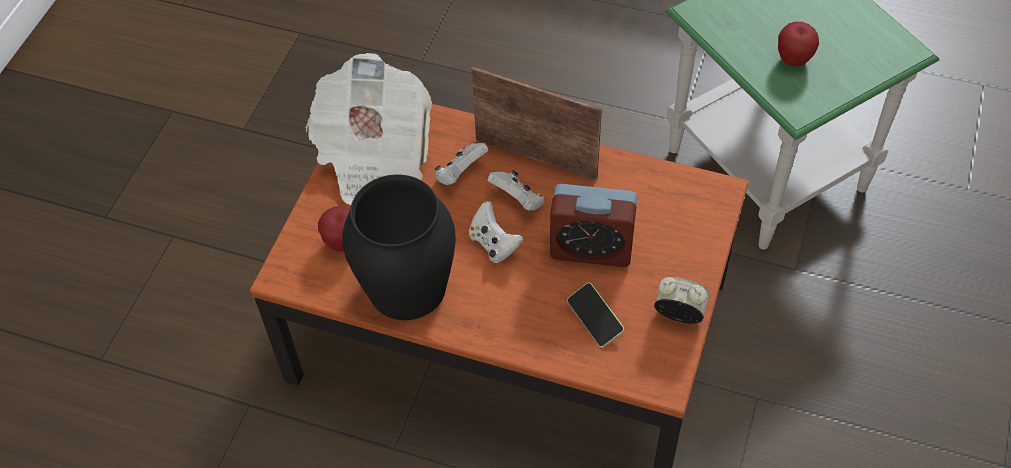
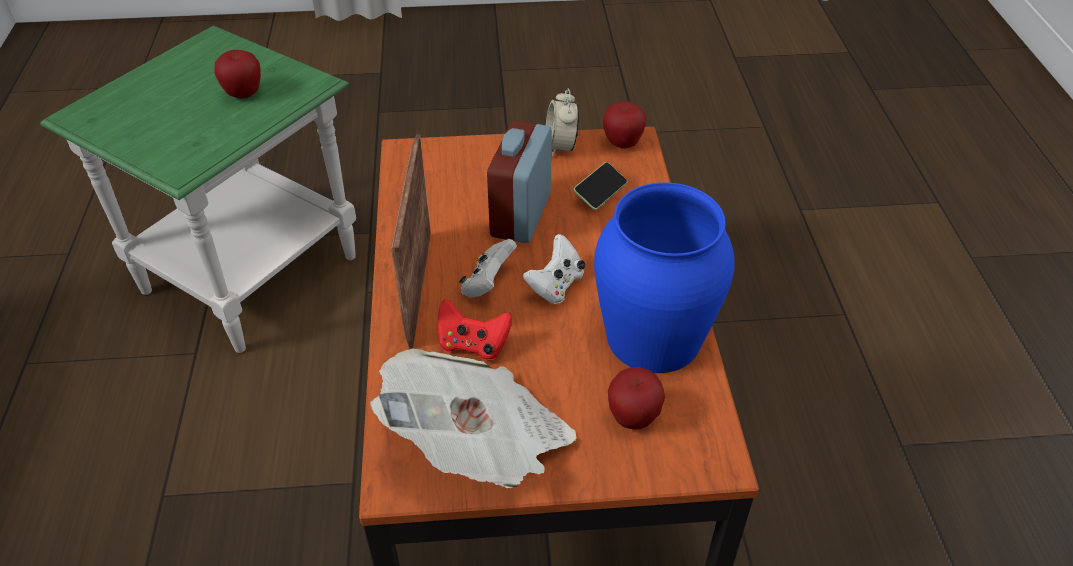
camera: 115 degrees left, 10 degrees down
black vase [342,174,456,320] -> blue vase [594,182,734,373]
white game controller [435,143,489,185] -> red game controller [438,299,512,361]
alarm clock [550,184,637,267] -> alarm clock turned 150 degrees counterclockwise [487,120,552,243]
none -> apple [603,101,647,149]

